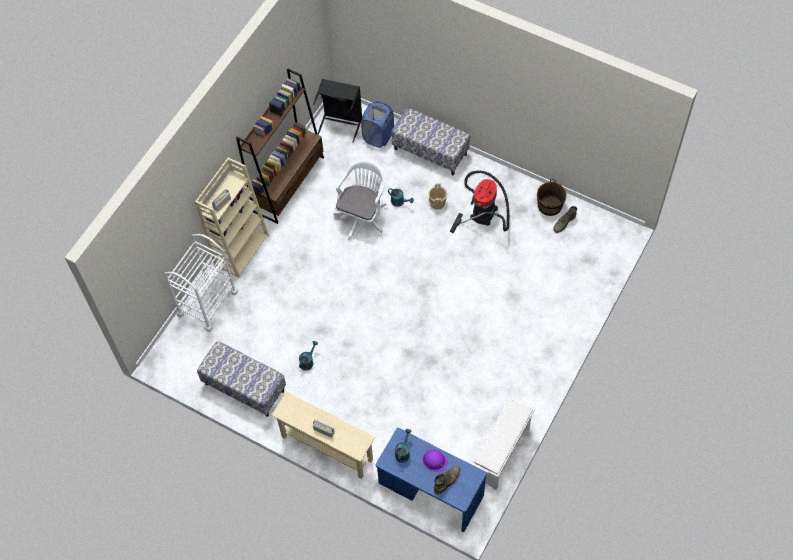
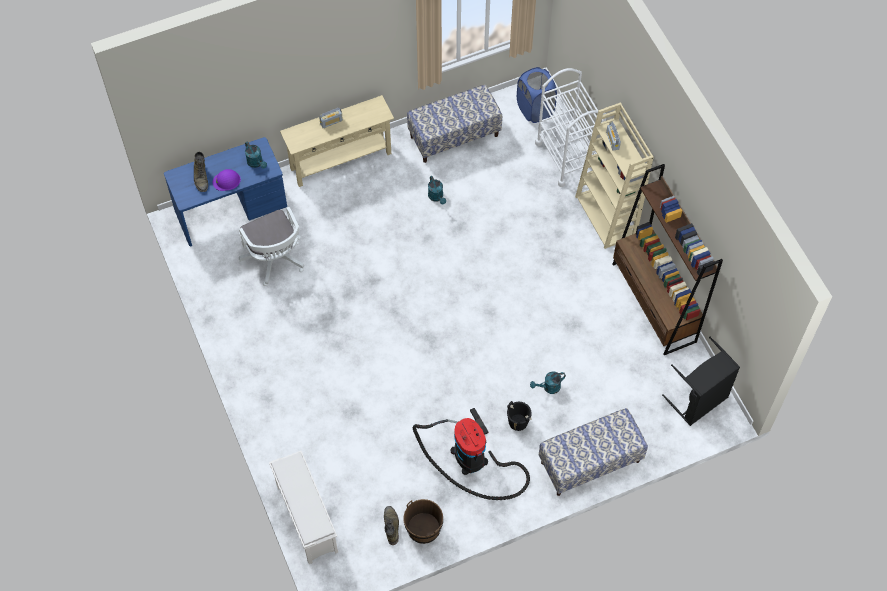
camera: 125 degrees right, 0 degrees up
white office chair [334,159,387,240] -> white office chair moved to [239,207,304,286]
blue laundry basket [361,101,394,148] -> blue laundry basket moved to [517,67,557,123]
beige bucket [428,183,447,210] -> black bucket [507,401,532,431]
white shoe rack [472,398,535,490] -> white shoe rack moved to [269,451,338,564]

